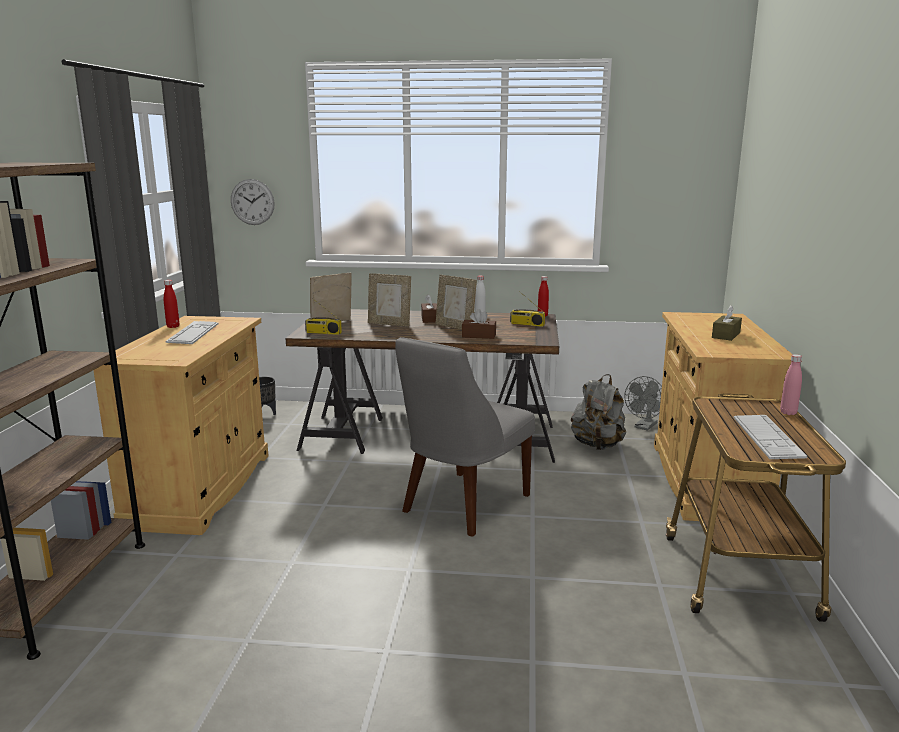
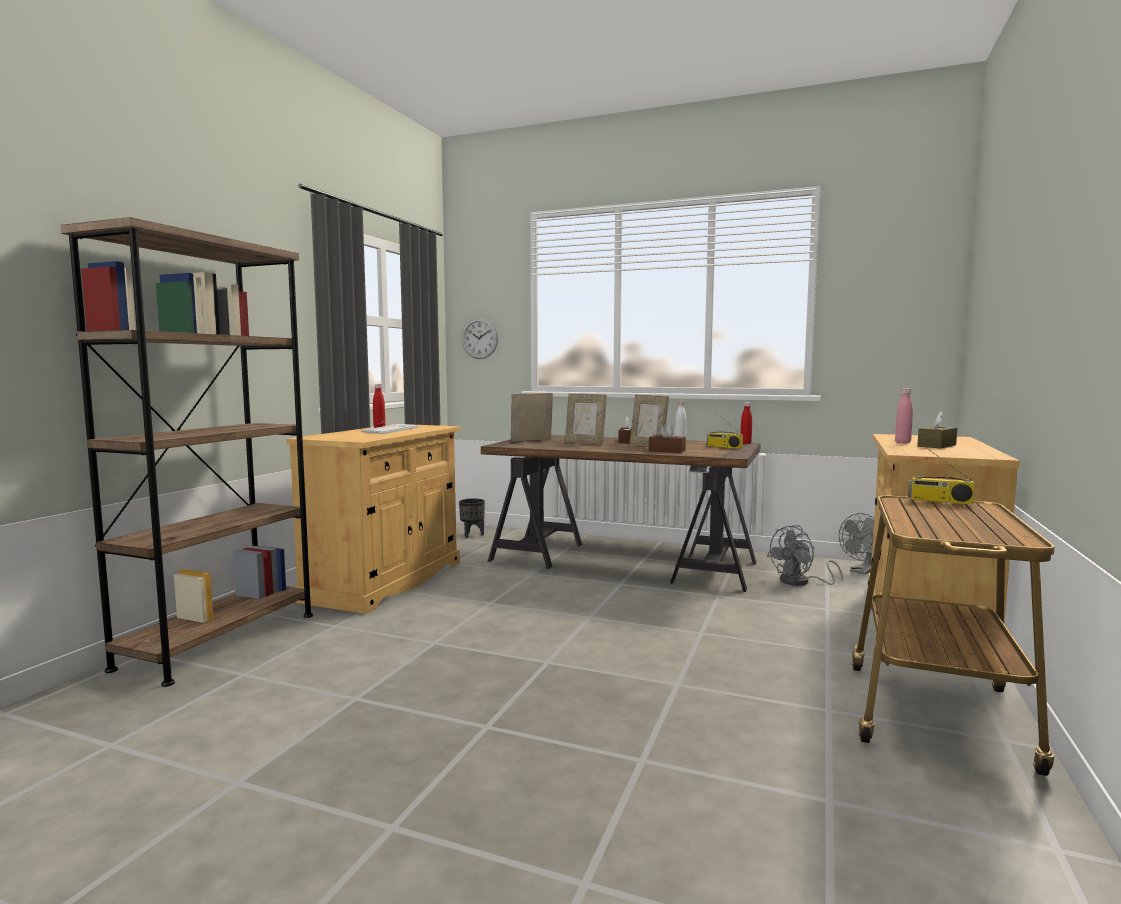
camera: 15 degrees right, 10 degrees down
radio [305,298,342,335] -> radio moved to [908,446,975,504]
grey chair [395,337,535,537] -> none
grey backpack [571,374,626,450] -> grey fan [767,525,843,586]
keyboard [734,415,807,459] -> none
pink bottle [780,354,802,415] -> pink bottle moved to [895,389,913,443]

